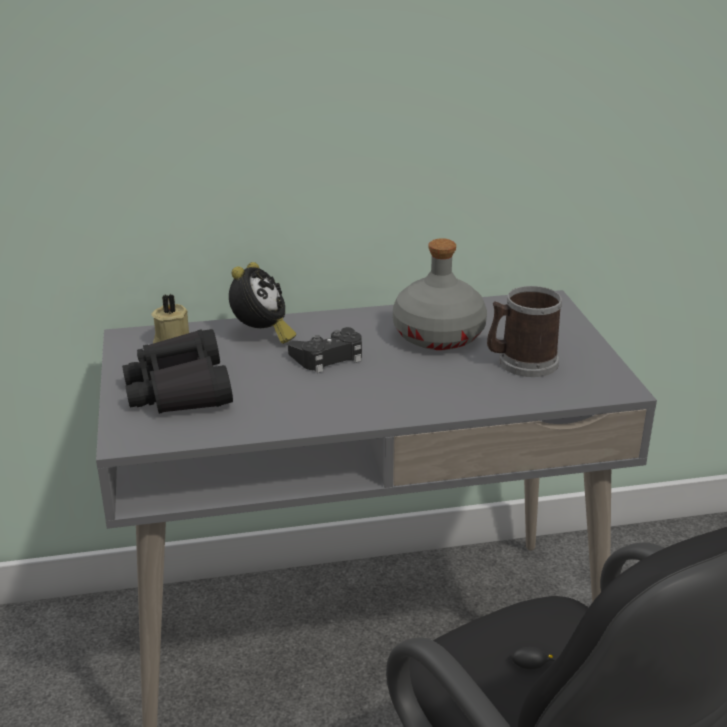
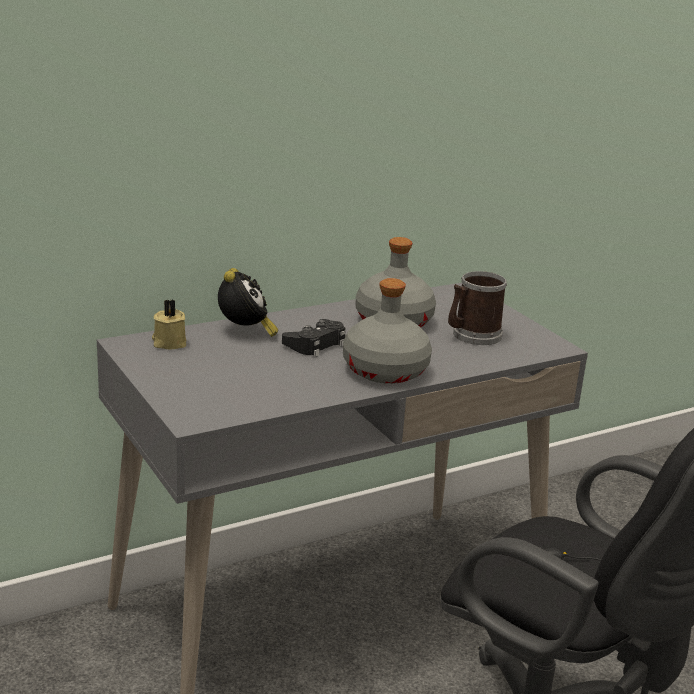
camera: 20 degrees left, 5 degrees down
black binoculars [122,329,233,414] -> none
none -> grey bottle [343,278,432,384]

